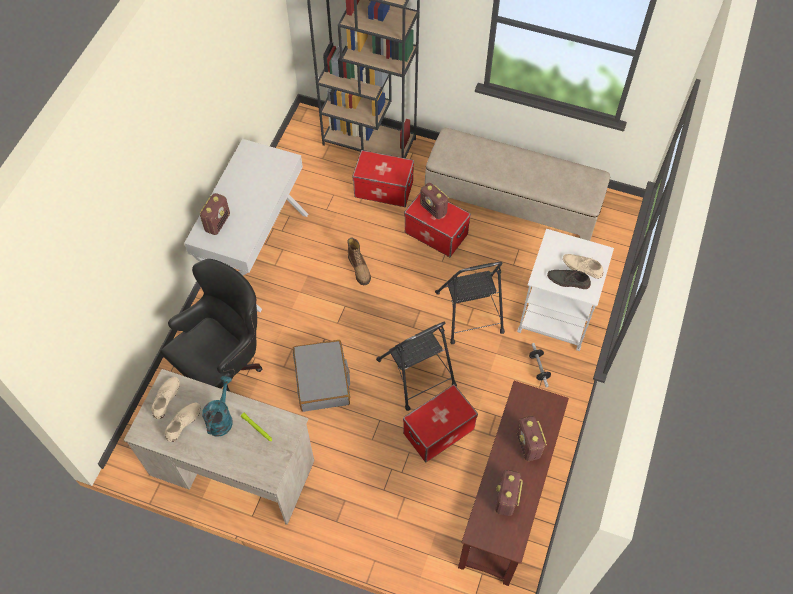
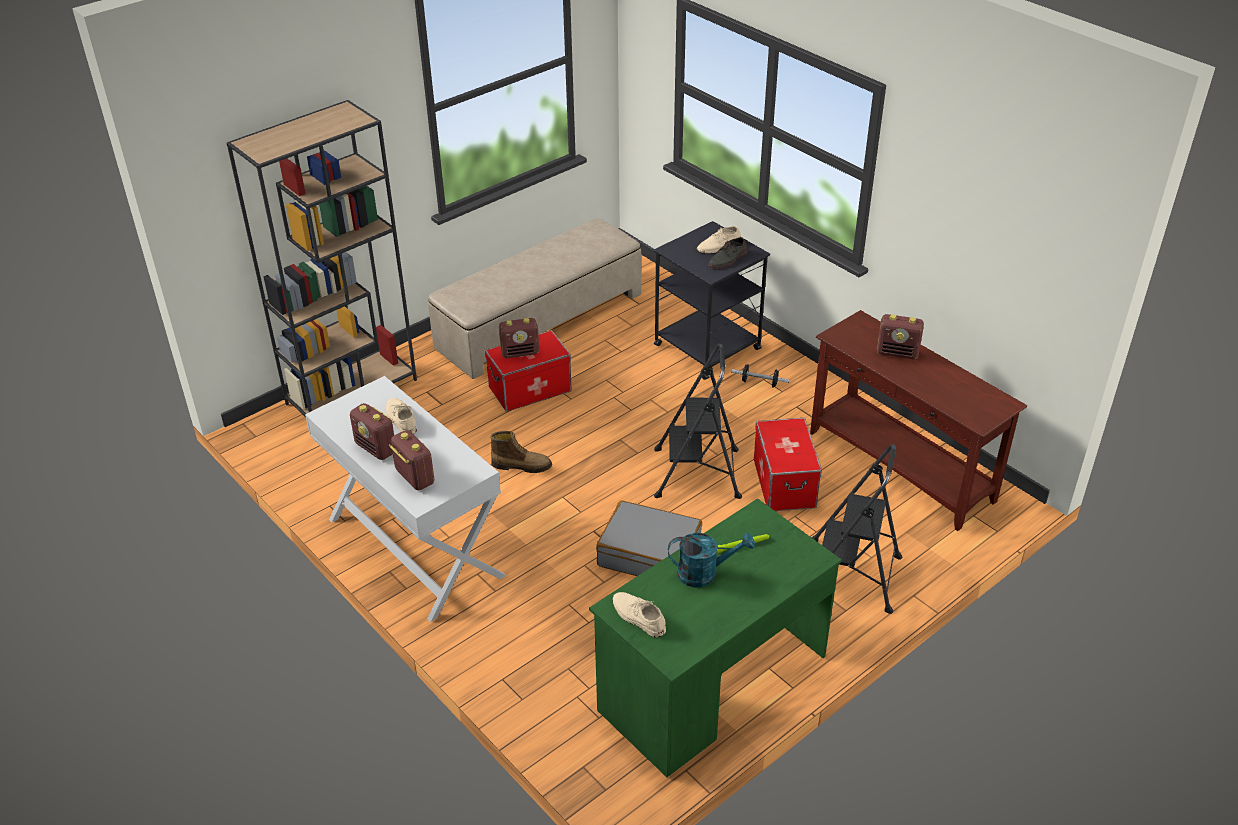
camera: 60 degrees left, 20 degrees down
beige desk [124,369,314,525] -> green desk [589,498,842,777]
black office chair [161,259,262,392] -> none
beige shoe [165,403,201,442] -> beige shoe moved to [386,398,417,434]
turquoise watering can [202,376,233,437] -> turquoise watering can turned 135 degrees clockwise [668,533,755,587]
storage box [352,150,414,207] -> none
black step ladder [435,262,505,344] -> black step ladder moved to [812,444,902,614]
radio [495,470,523,516] -> radio moved to [350,403,394,460]
white cart [517,229,614,351] -> black cart [654,221,770,380]

